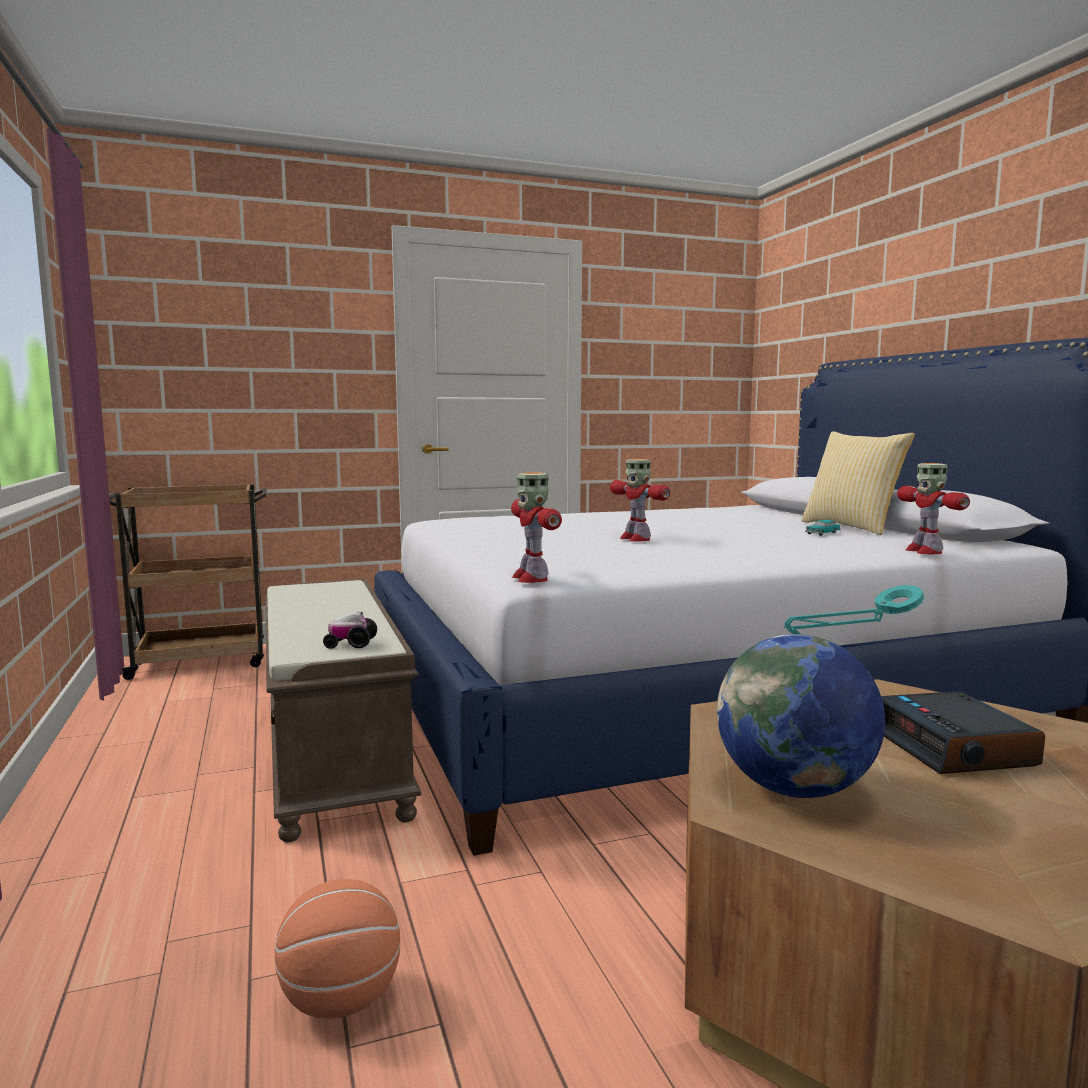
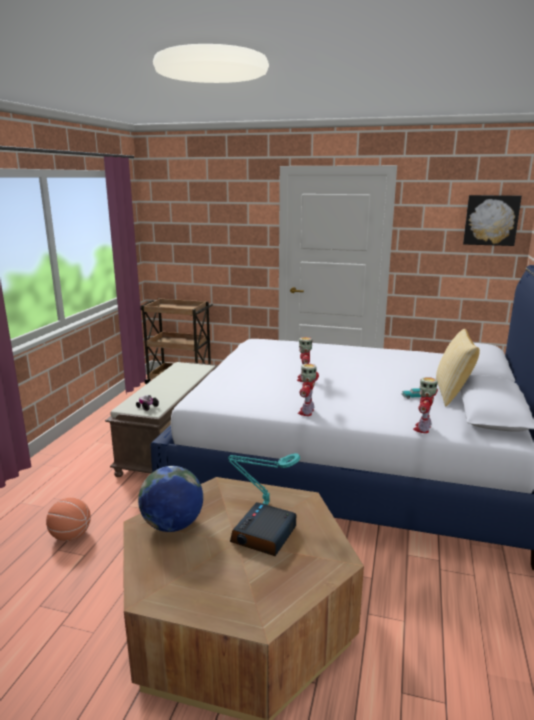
camera: 35 degrees right, 10 degrees up
toy robot [511,472,562,583] -> toy robot moved to [298,364,319,416]
none -> picture [463,195,522,246]

